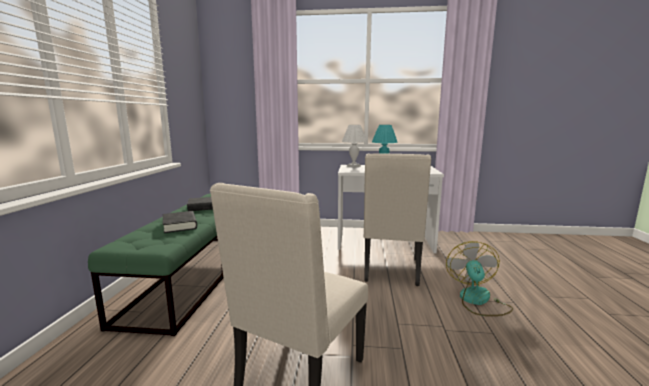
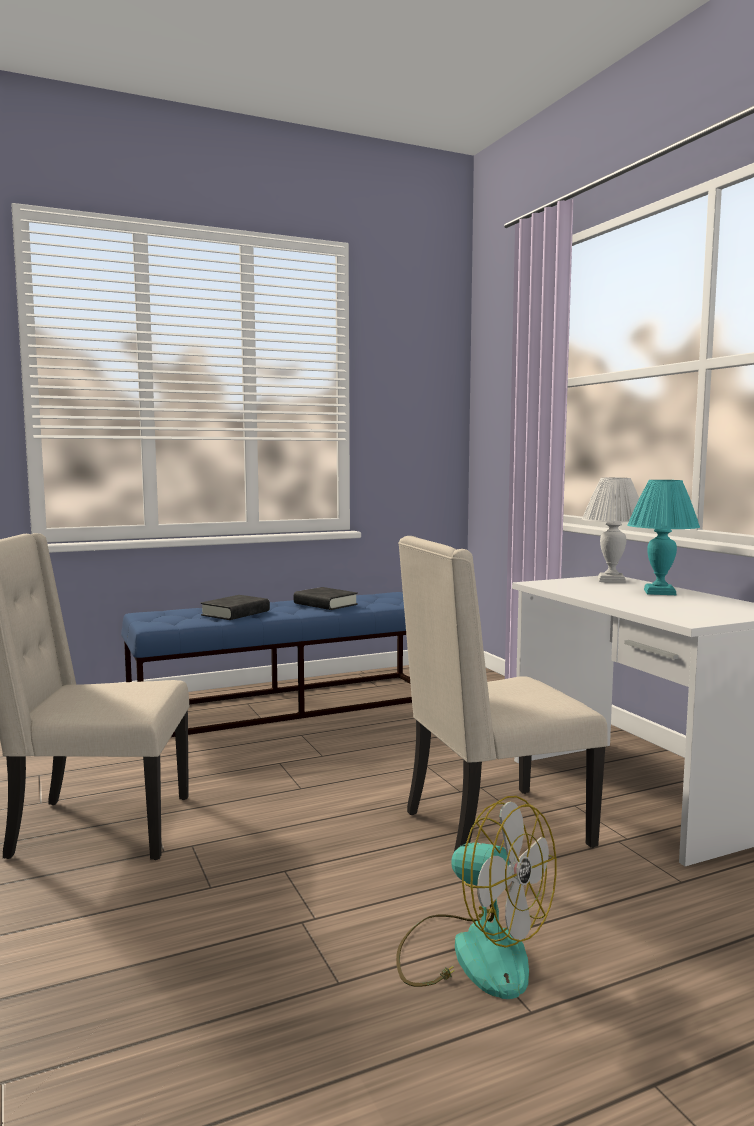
camera: 60 degrees right, 5 degrees down
green bench [88,194,224,336] -> blue bench [121,592,412,737]
fan [446,241,513,316] -> fan turned 60 degrees clockwise [396,796,556,999]

